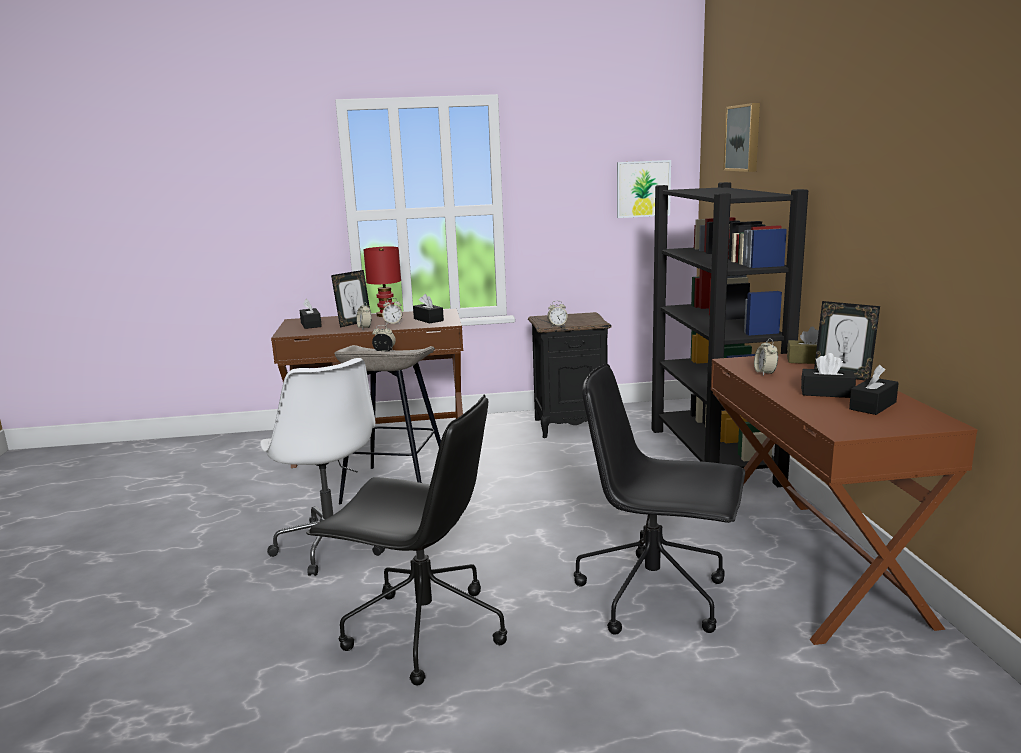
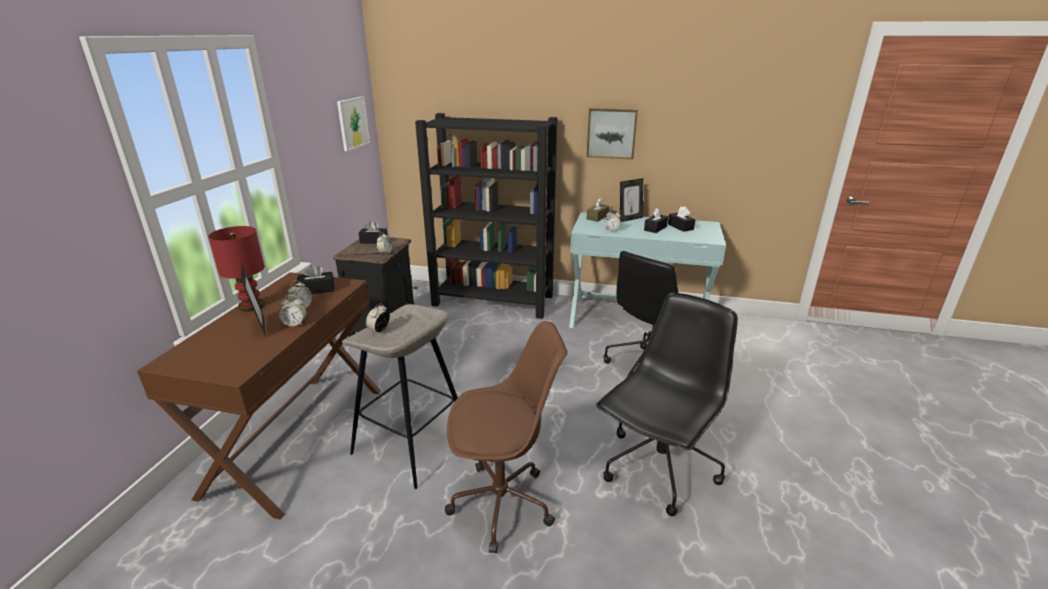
camera: 70 degrees left, 10 degrees up
white office chair [260,358,385,576] -> brown office chair [445,321,567,554]
black tissue box [299,299,322,329] -> black tissue box moved to [359,221,388,243]
brown desk [711,354,977,645] -> turquoise desk [569,212,726,328]
picture [723,103,760,172] -> picture moved to [587,108,638,159]

